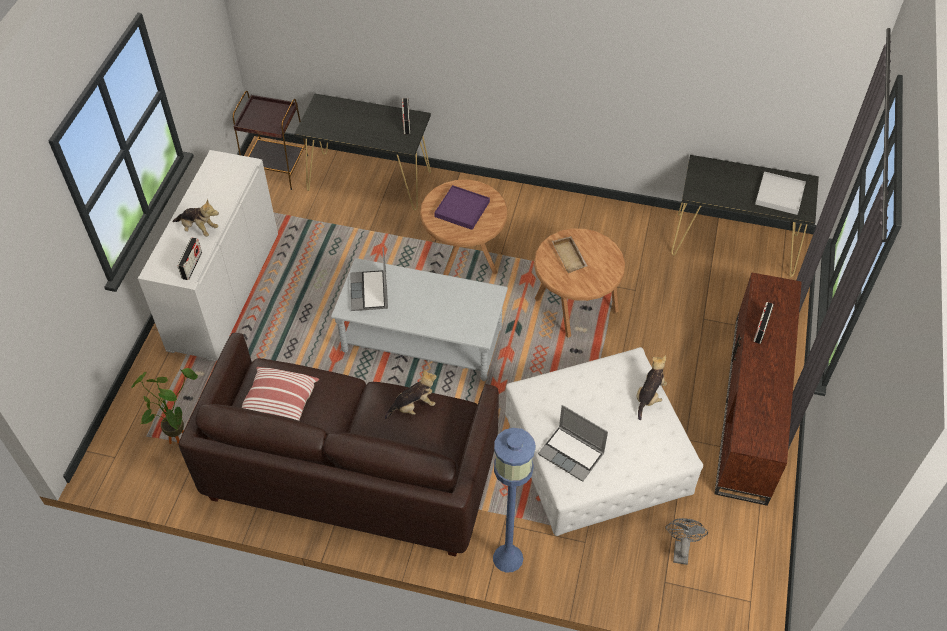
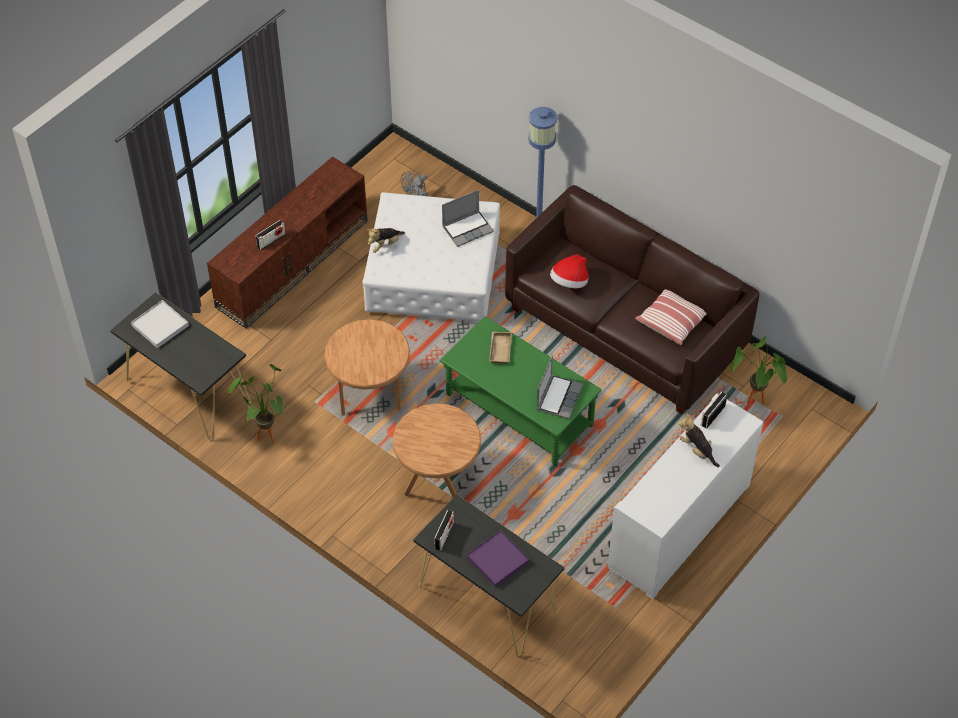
camera: 155 degrees left, 0 degrees up
brown side table [233,91,308,190] -> none
grey coffee table [331,258,508,381] -> green coffee table [440,316,602,465]
plush toy [385,369,437,419] -> hat [550,254,589,288]
purple tray [434,185,490,230] -> purple tray moved to [467,530,529,587]
laptop [538,405,608,482] -> laptop turned 90 degrees clockwise [442,190,494,247]
beige tray [552,236,587,273] -> beige tray moved to [489,331,512,364]
none -> potted plant [228,364,284,444]

